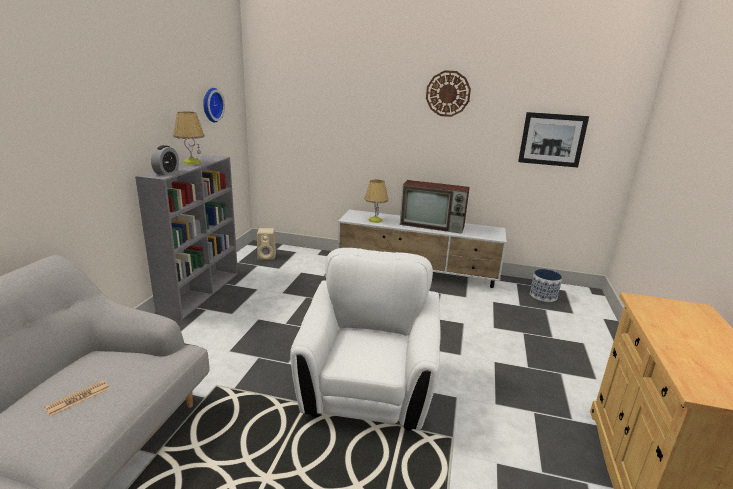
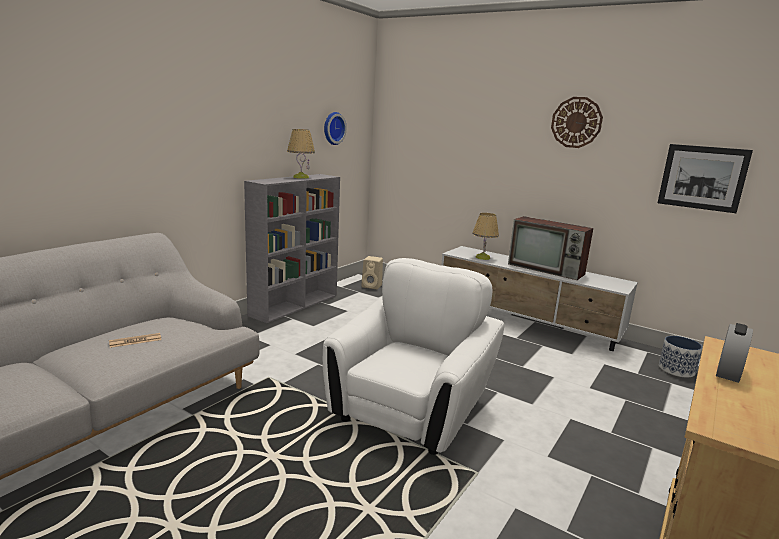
camera: 20 degrees right, 5 degrees down
alarm clock [151,145,179,175] -> alarm clock moved to [716,323,753,383]

